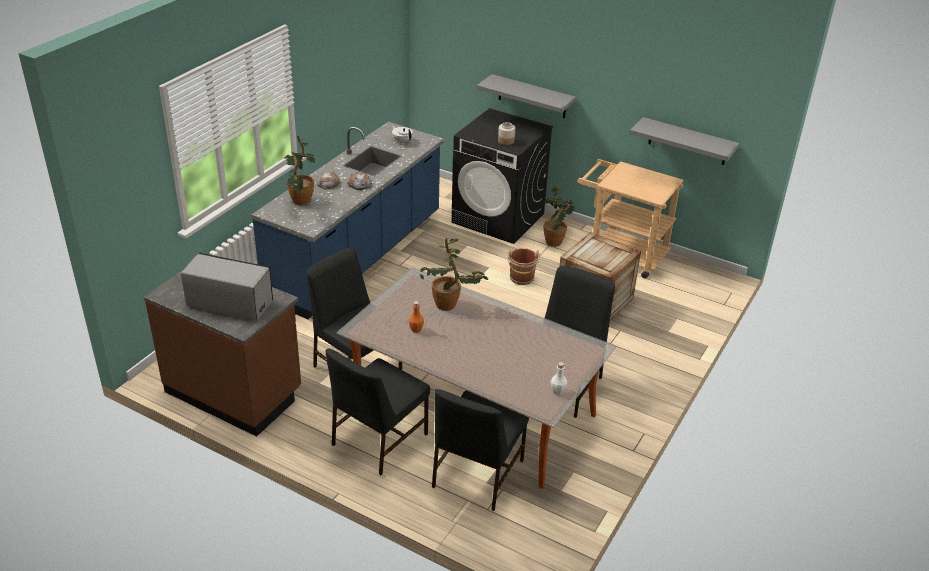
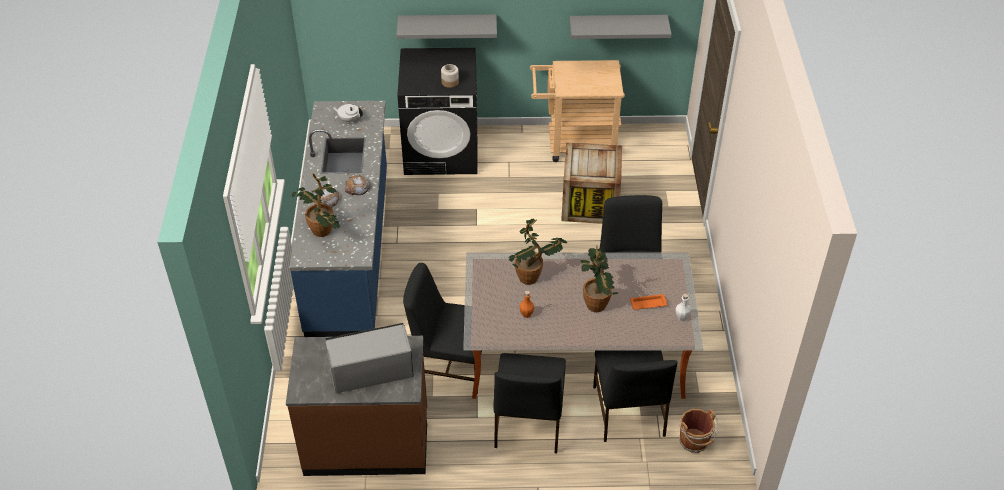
camera: 30 degrees left, 10 degrees up
brown bucket [507,248,540,285] -> brown bucket moved to [679,409,718,453]
potted plant [544,185,575,247] -> potted plant moved to [580,245,618,312]
none -> orange tray [630,294,667,310]

